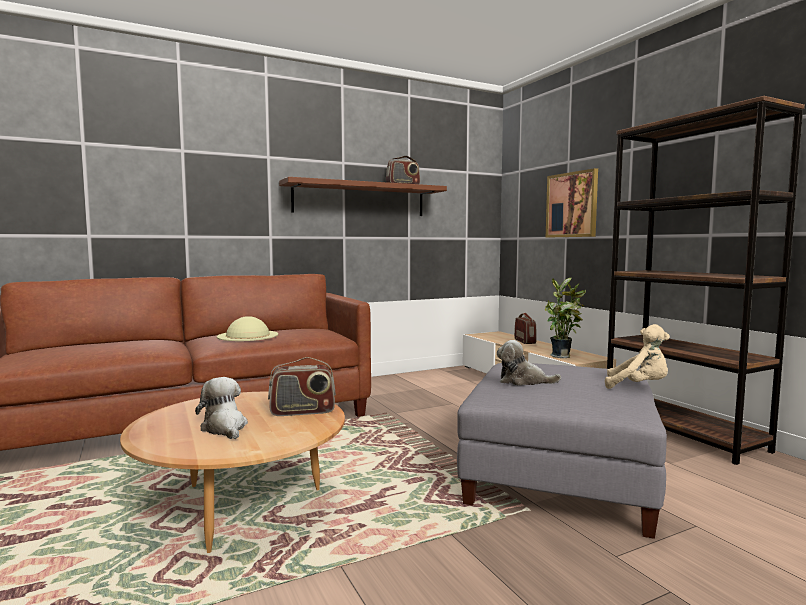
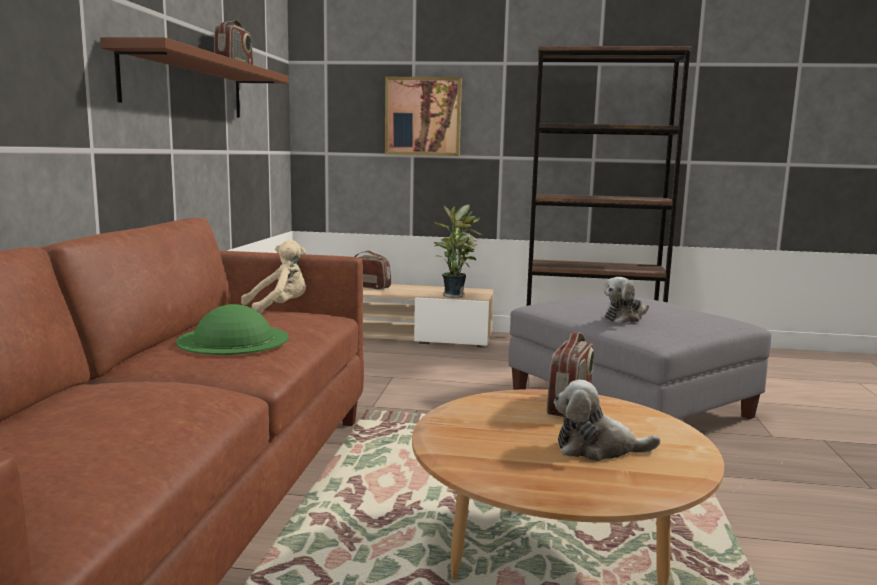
camera: 55 degrees left, 5 degrees up
beige hat [217,316,278,341] -> green hat [176,304,289,355]
beige plush toy [605,324,670,389] -> beige plush toy moved to [241,239,306,314]

